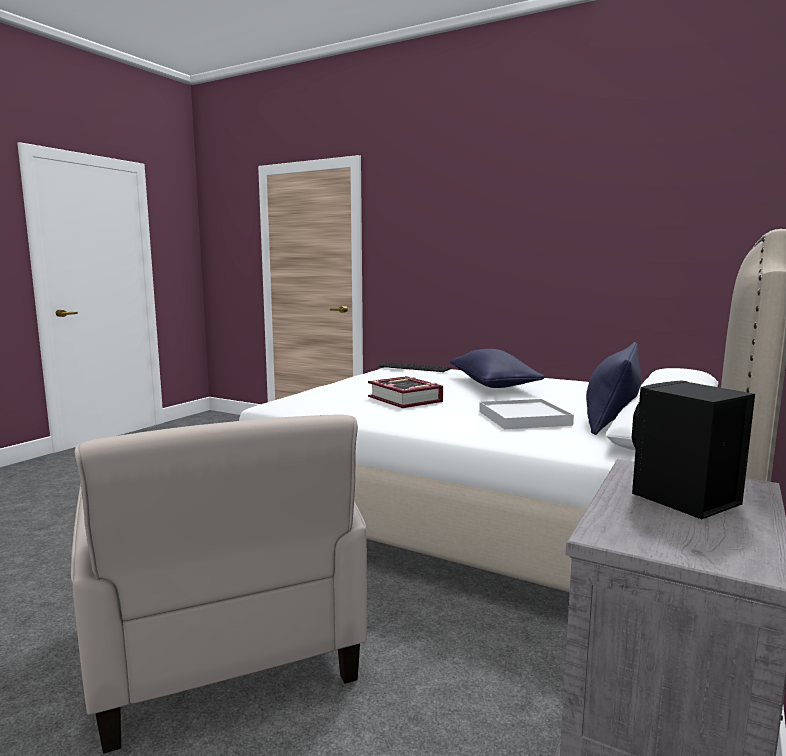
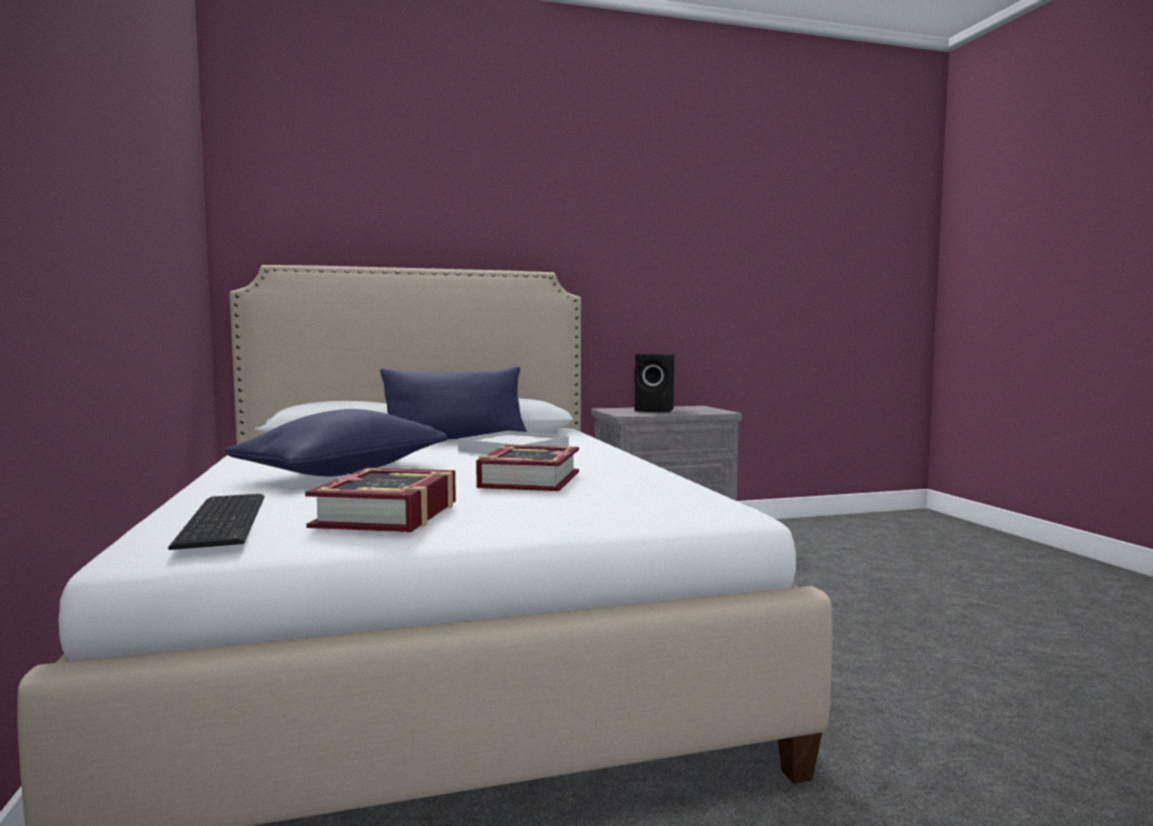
camera: 135 degrees left, 5 degrees down
beige armchair [71,414,367,754] -> none
none -> book [305,468,456,532]

